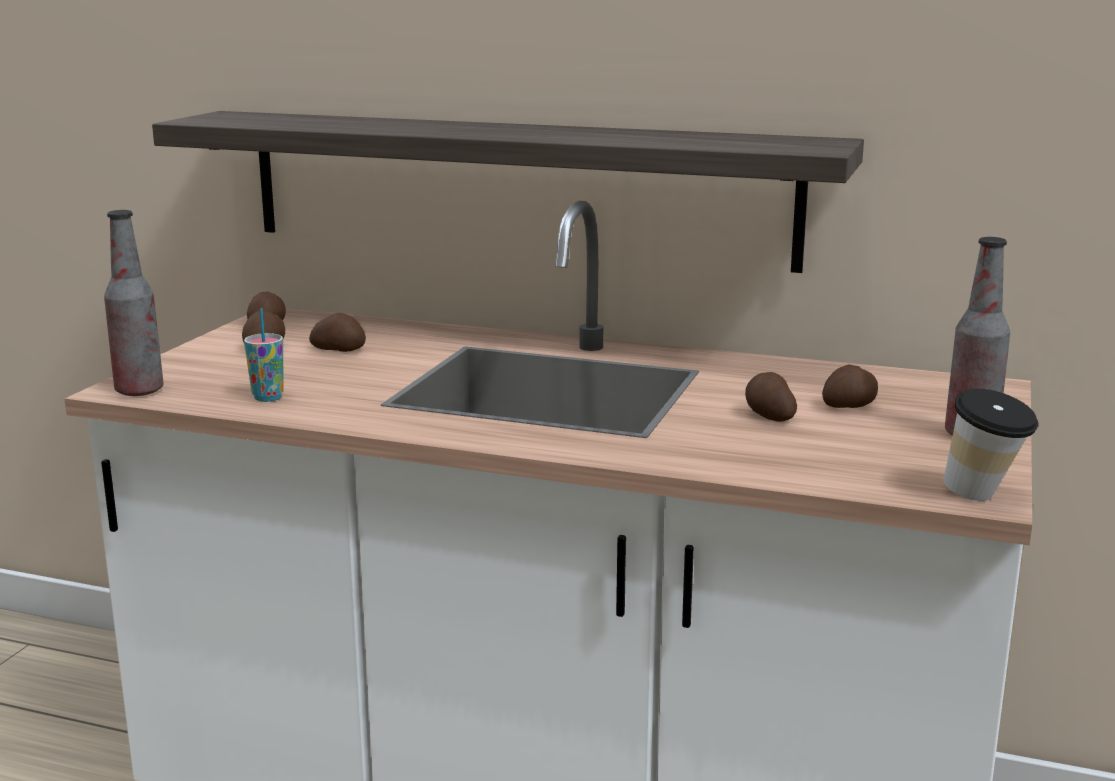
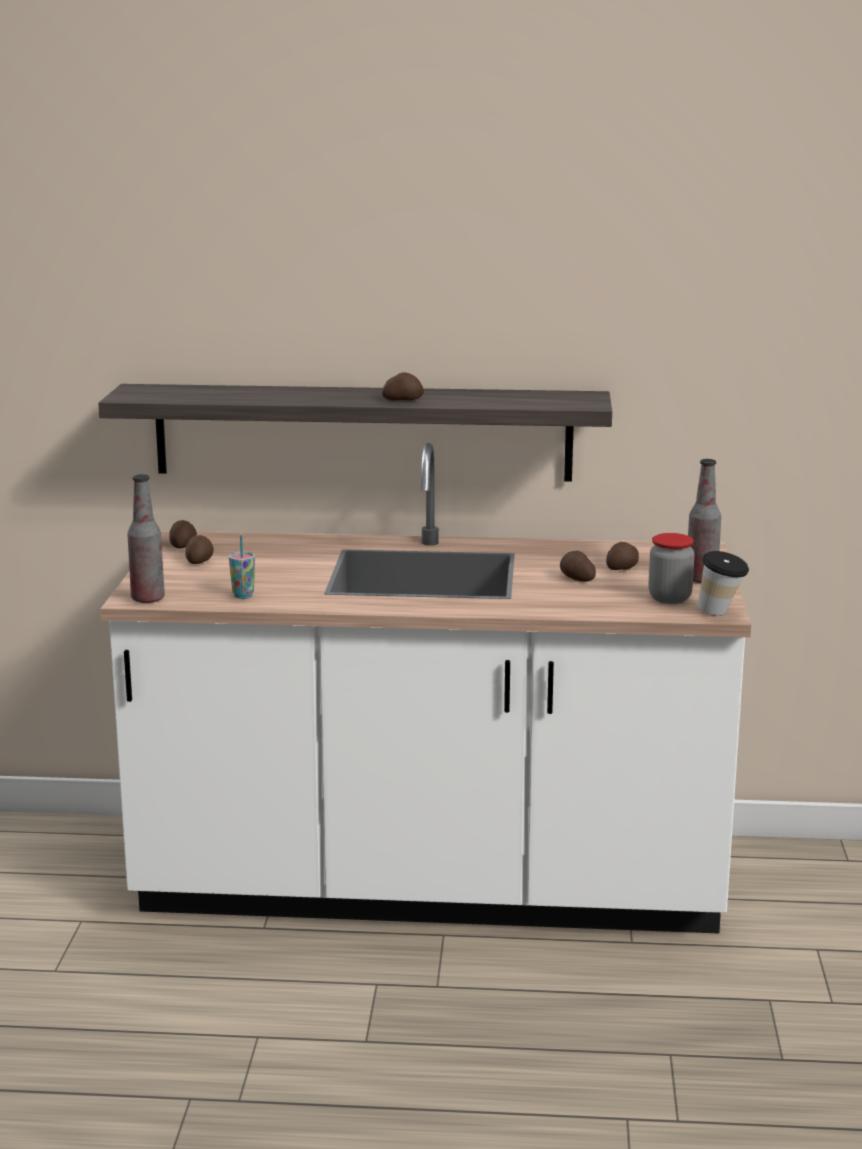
camera: 15 degrees left, 0 degrees up
potato [309,313,366,352] -> potato moved to [382,372,424,401]
none -> jar [648,533,695,604]

